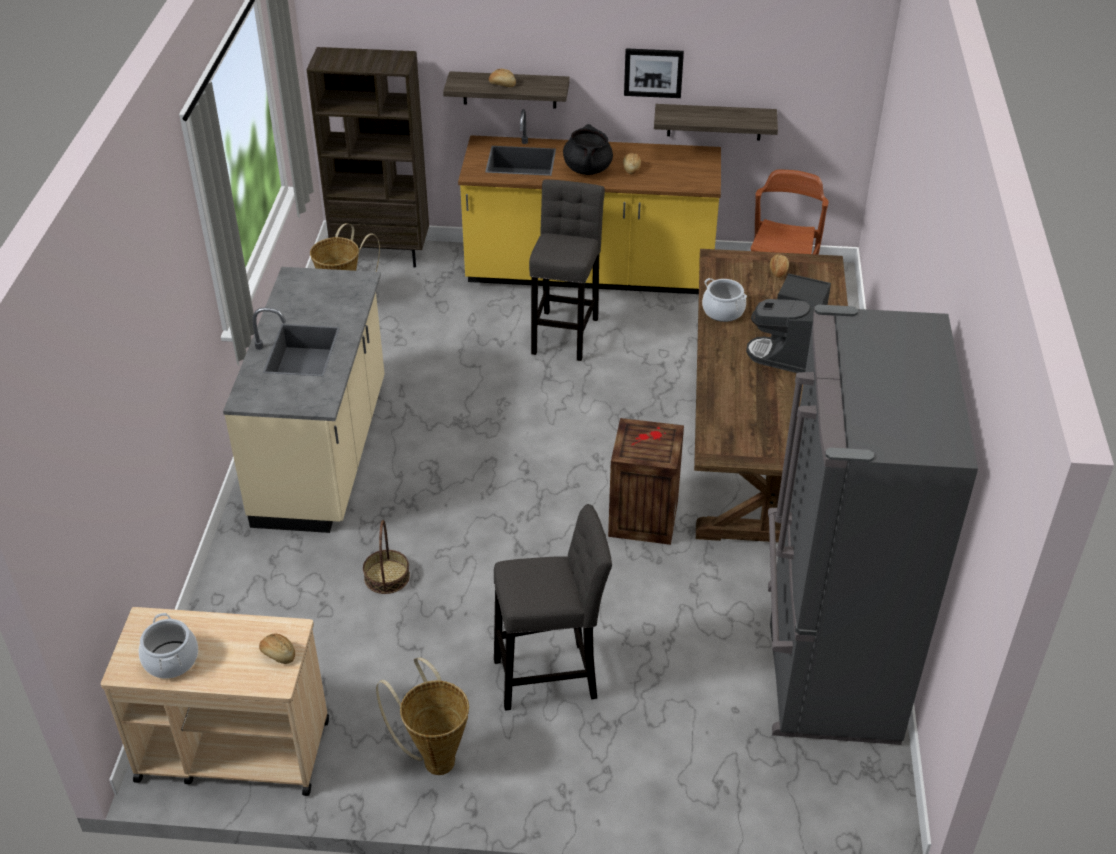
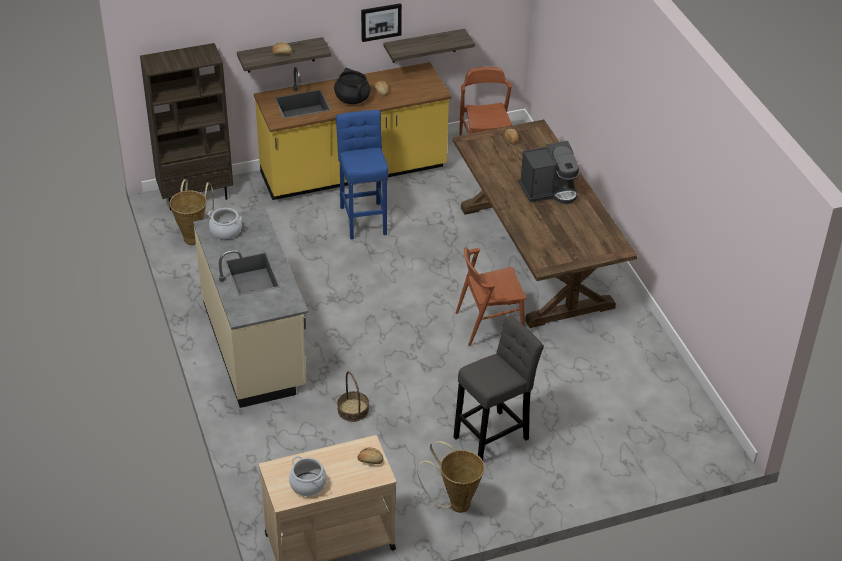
camera: 25 degrees left, 0 degrees up
grey stool [529,180,605,361] -> blue stool [336,110,388,239]
crate [608,418,684,545] -> brown chair [456,247,526,346]
cooking pot [702,278,747,322] -> cooking pot moved to [208,208,242,240]
coffee machine [746,273,831,373] -> coffee machine turned 105 degrees counterclockwise [518,141,580,204]
grey fridge [768,305,978,745] -> none

